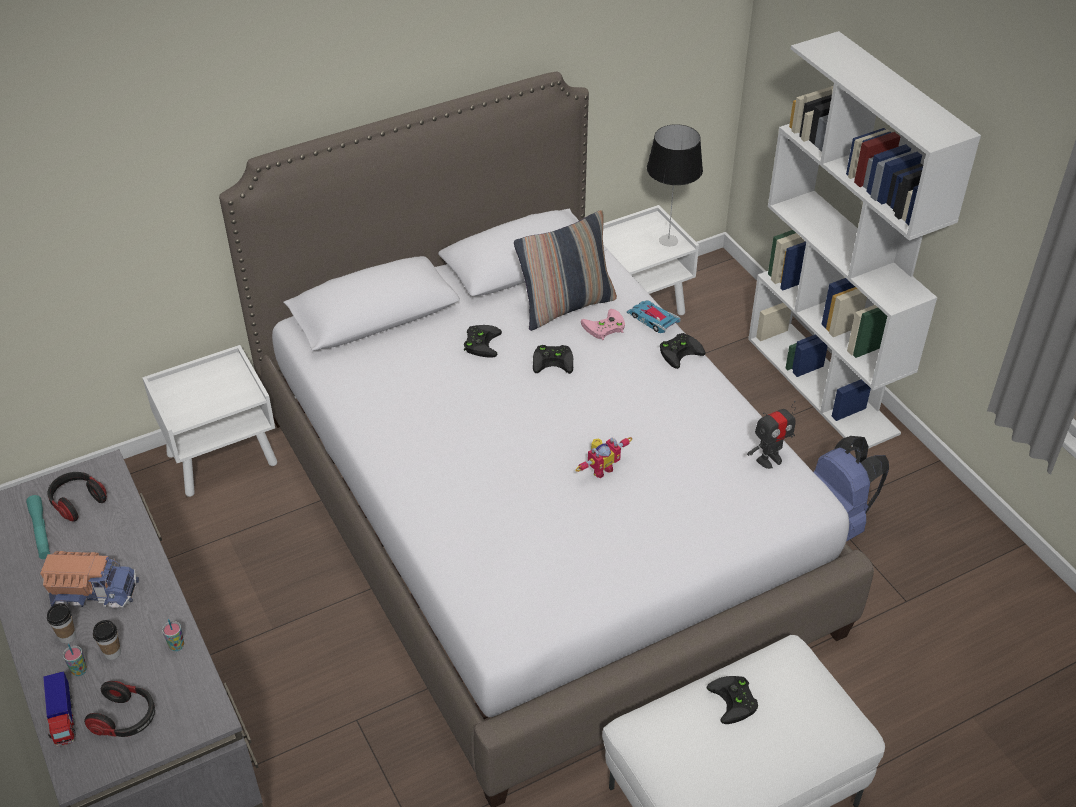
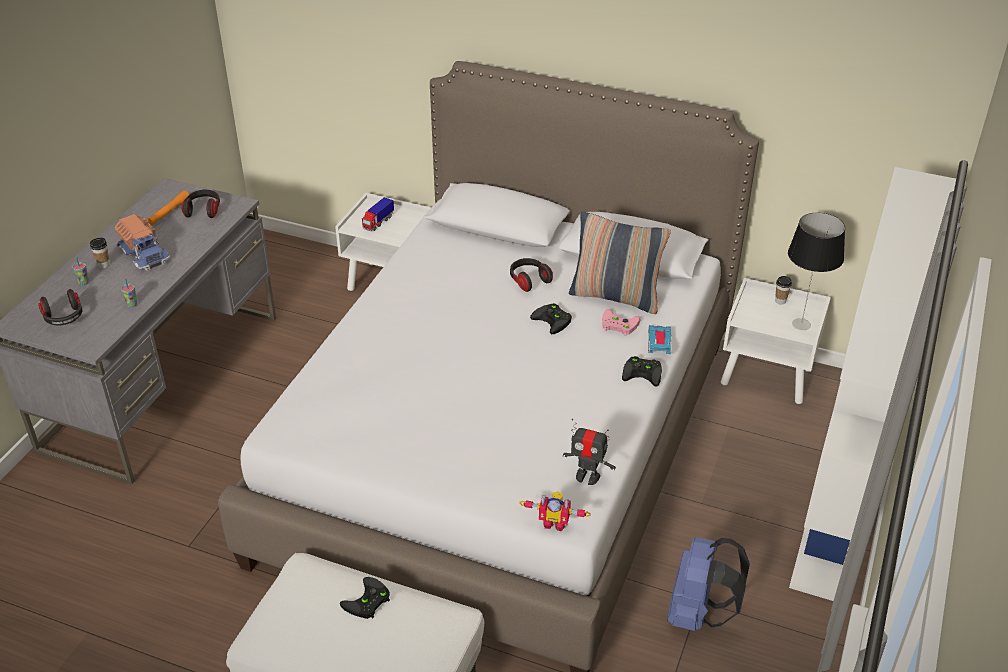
camera: 50 degrees right, 5 degrees down
turquoise flashlight [26,495,50,559] -> orange flashlight [147,191,189,225]
toy truck [43,671,76,746] -> toy truck moved to [362,197,394,231]
cup [93,620,121,660] -> cup moved to [775,276,792,305]
black game controller [464,325,502,358] -> headphones [510,258,553,292]
toy robot [576,437,632,478] -> toy robot moved to [519,491,591,531]

